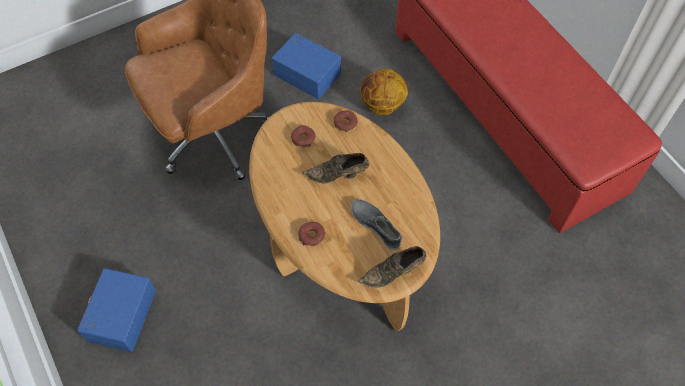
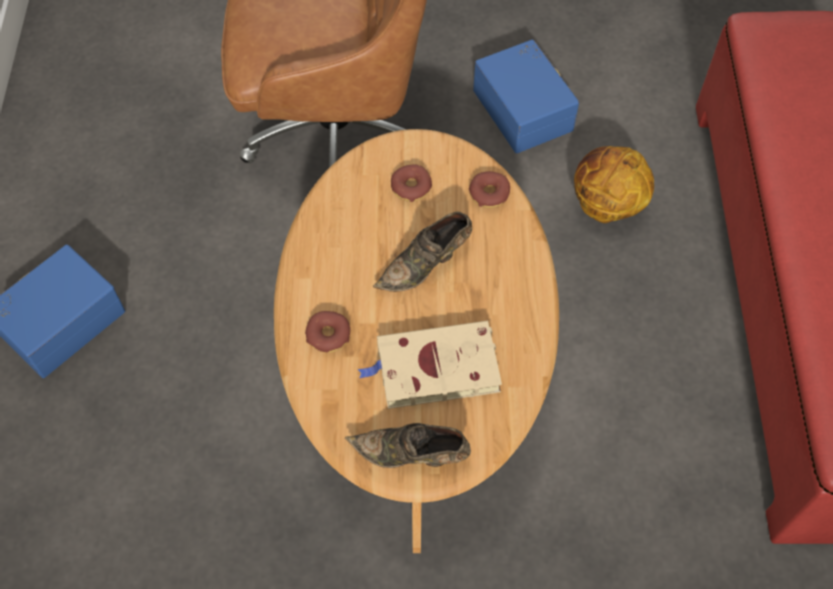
camera: 30 degrees right, 0 degrees up
brown shoe [302,153,369,184] -> brown shoe turned 60 degrees counterclockwise [373,212,472,292]
grey shoe [351,199,402,250] -> beige book [358,321,502,409]

